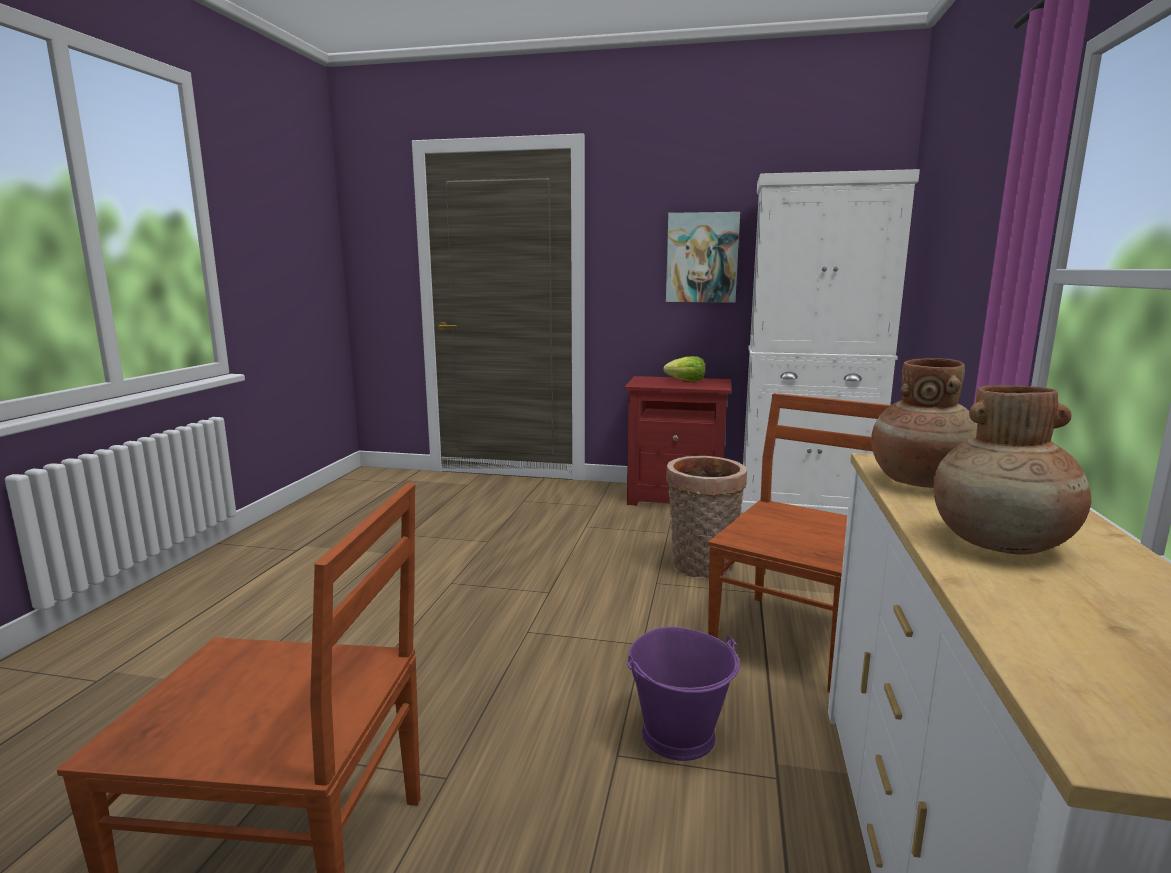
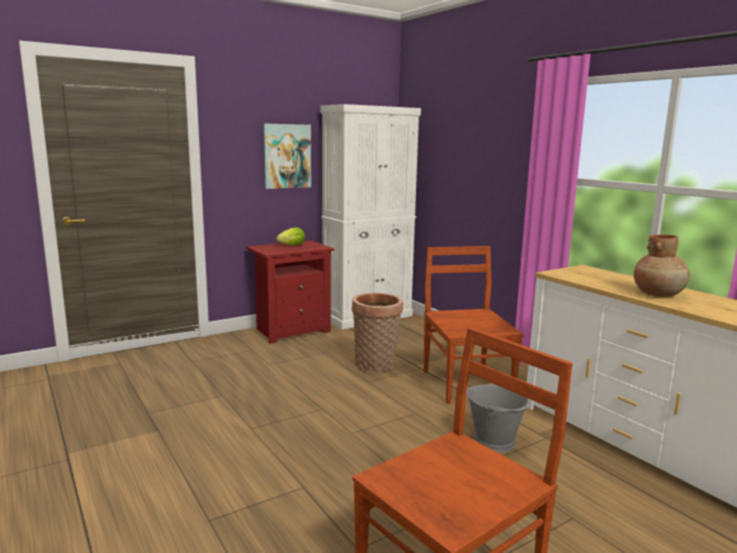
camera: 45 degrees left, 0 degrees up
purple bucket [627,627,740,761] -> grey bucket [466,384,530,453]
brown vase [871,358,977,488] -> none

